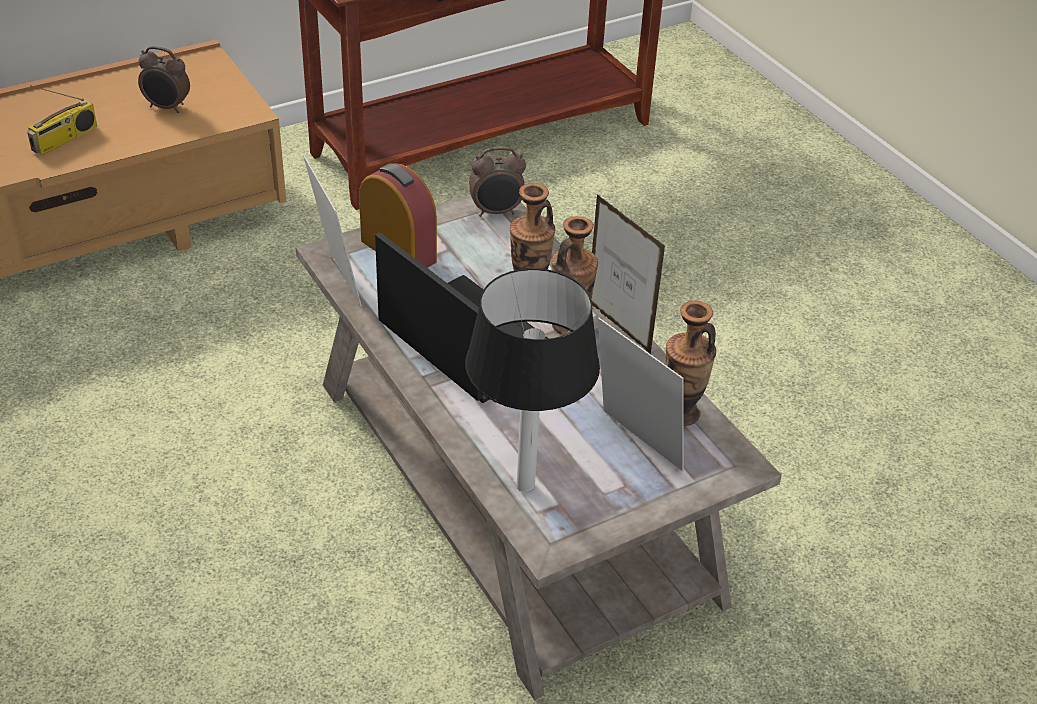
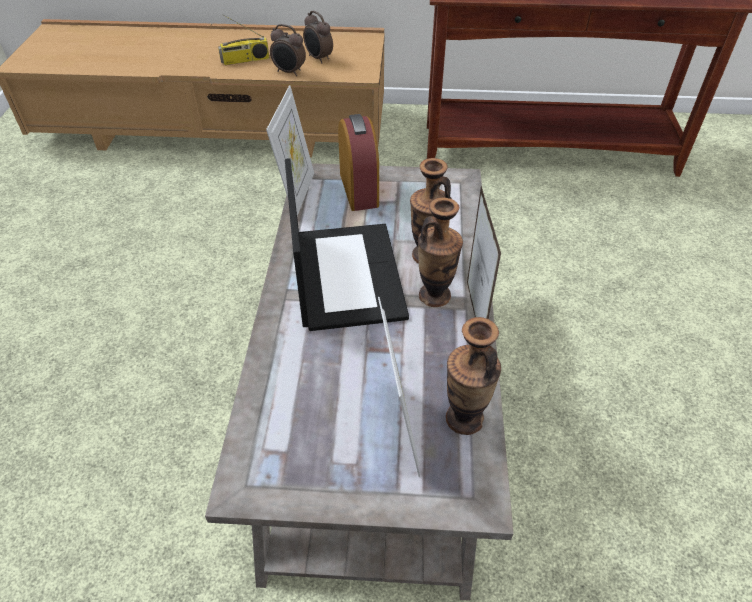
camera: 35 degrees right, 5 degrees up
table lamp [465,268,600,492] -> none
alarm clock [469,147,526,217] -> alarm clock moved to [270,24,306,76]

